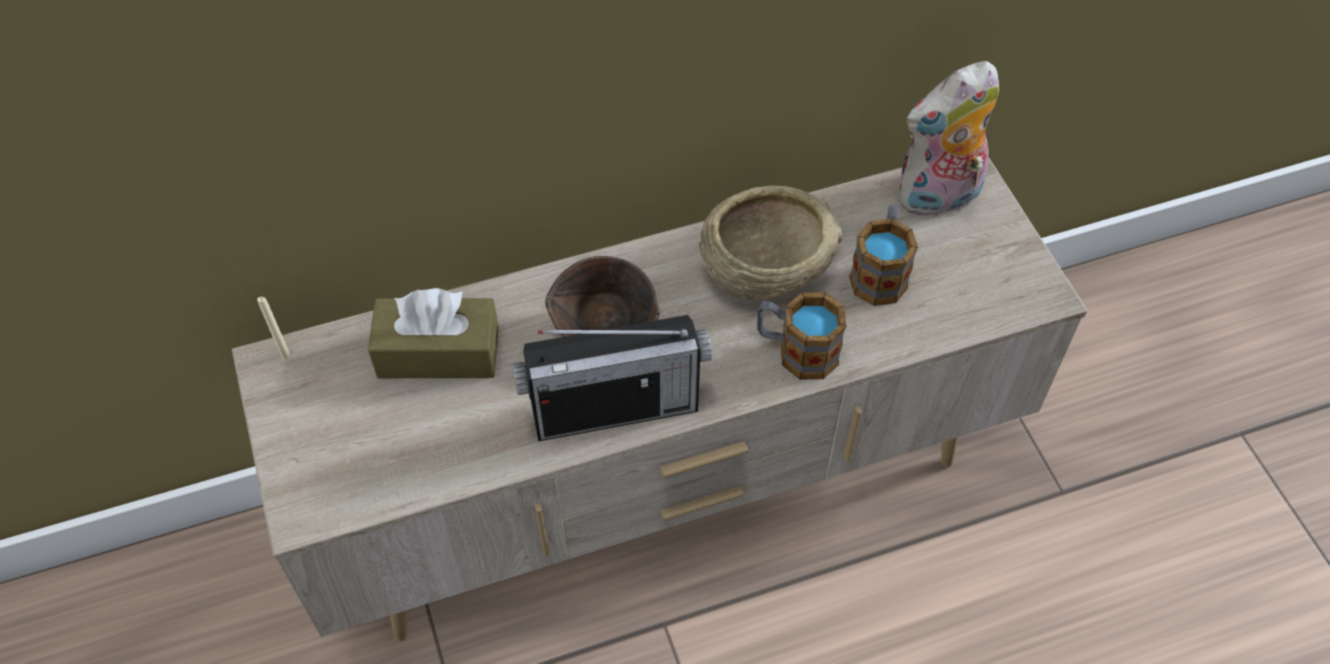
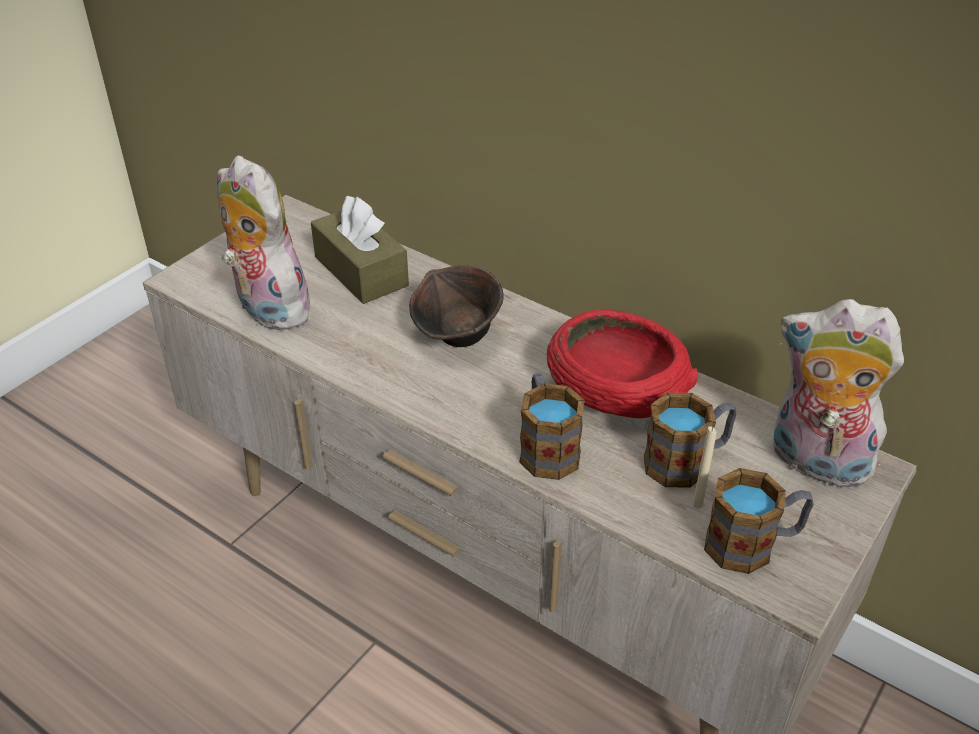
camera: 55 degrees right, 15 degrees down
beige candle [257,297,290,359] -> beige candle moved to [693,426,717,509]
radio [512,315,712,441] -> none
beige bowl [699,186,842,300] -> red bowl [547,309,698,418]
none -> plush toy [217,156,315,330]
none -> mug [704,468,814,574]

